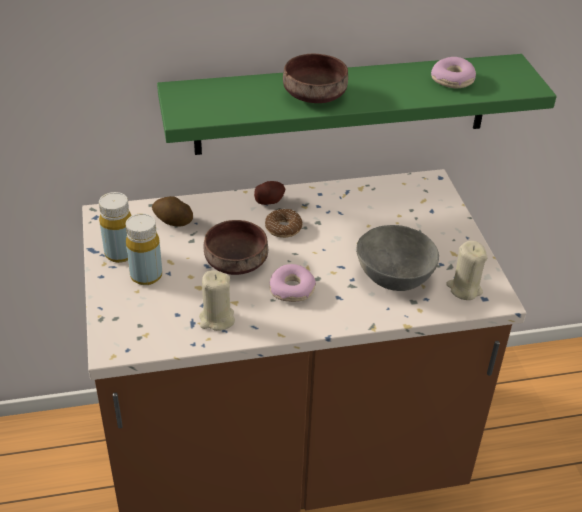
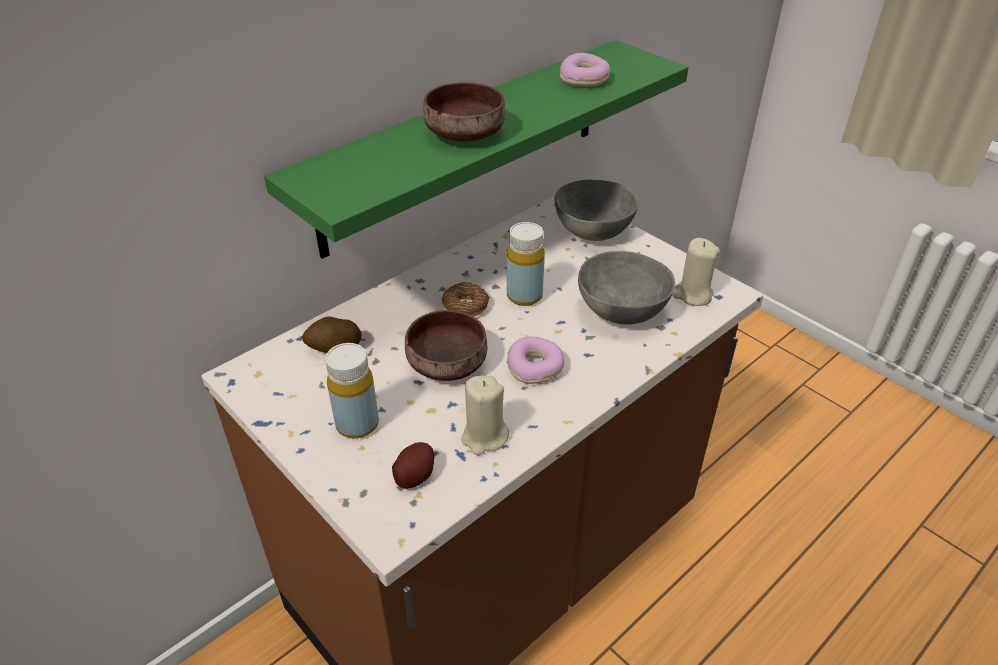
camera: 30 degrees left, 0 degrees up
yellow bottle [99,192,132,263] -> yellow bottle moved to [507,222,545,306]
potato [254,181,285,205] -> potato moved to [392,442,434,489]
none -> grey bowl [554,180,639,241]

